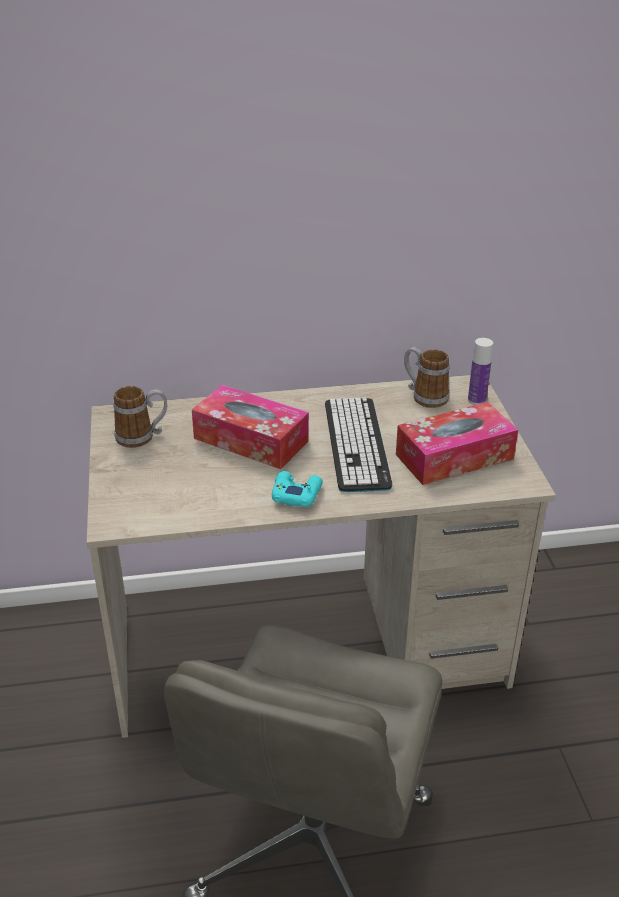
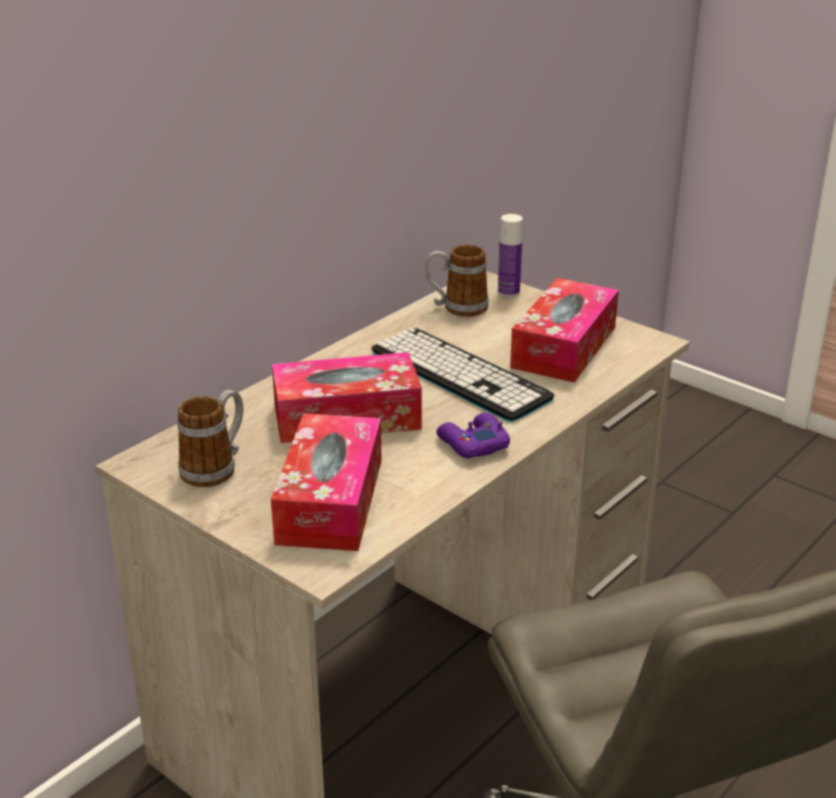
camera: 40 degrees left, 5 degrees down
turquoise game controller [272,471,323,507] -> purple game controller [436,413,510,458]
none -> tissue box [271,413,382,551]

